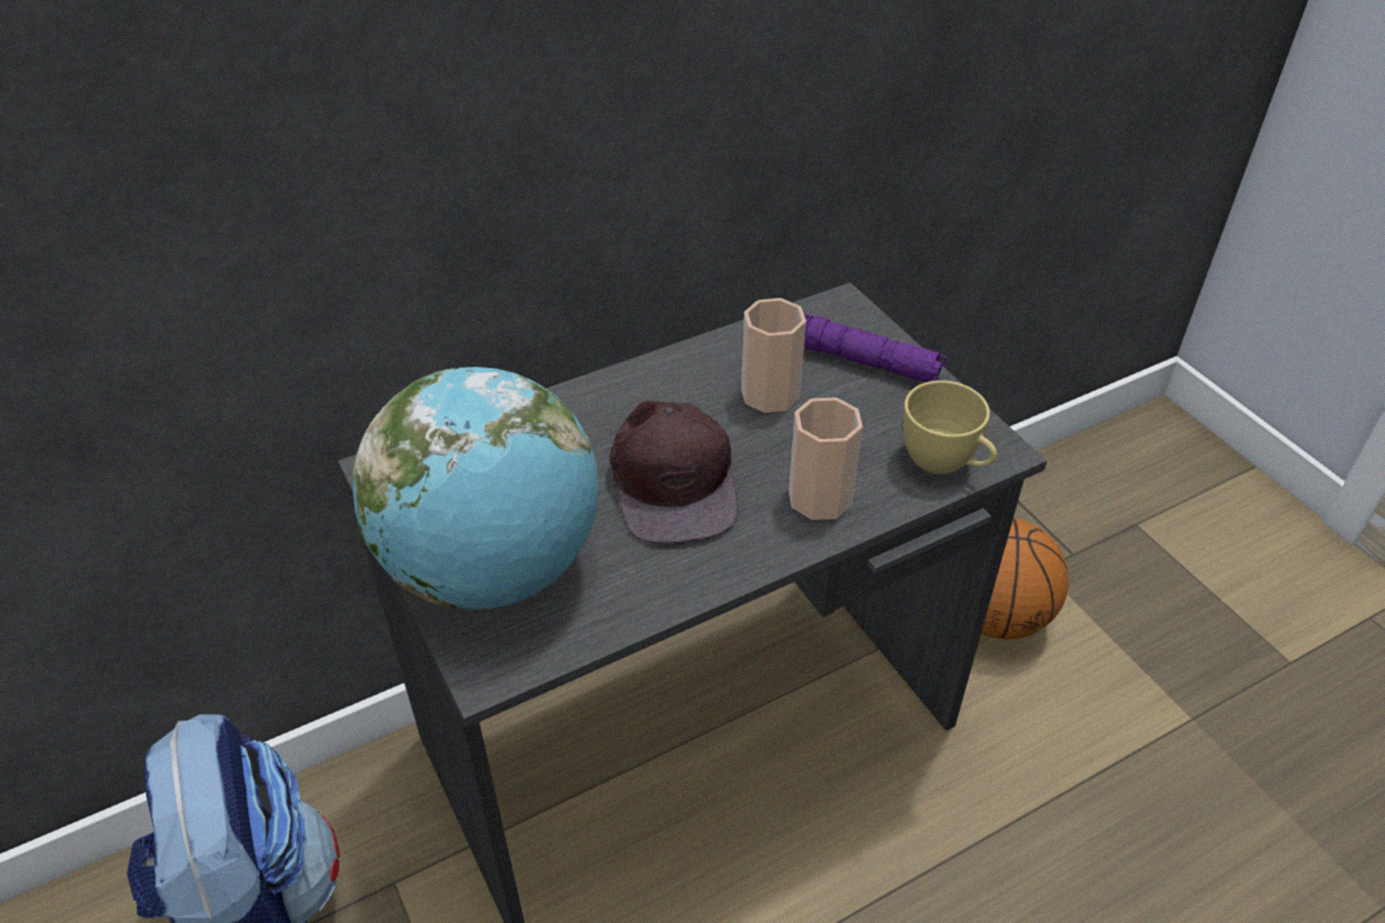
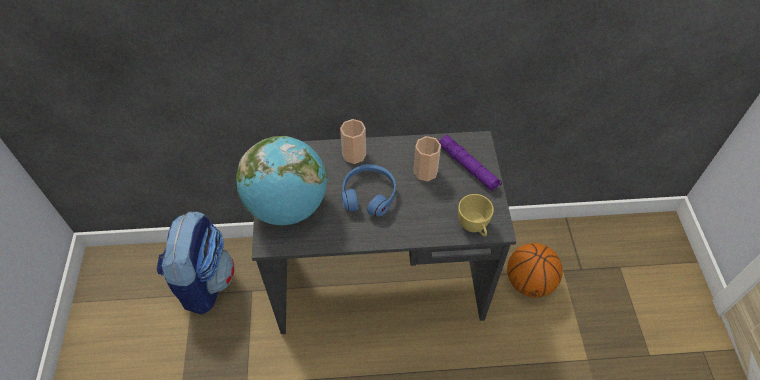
camera: 25 degrees right, 10 degrees up
brown cap [609,400,738,544] -> blue headphones [341,164,396,217]
cup [788,397,863,520] -> cup moved to [340,119,366,164]

